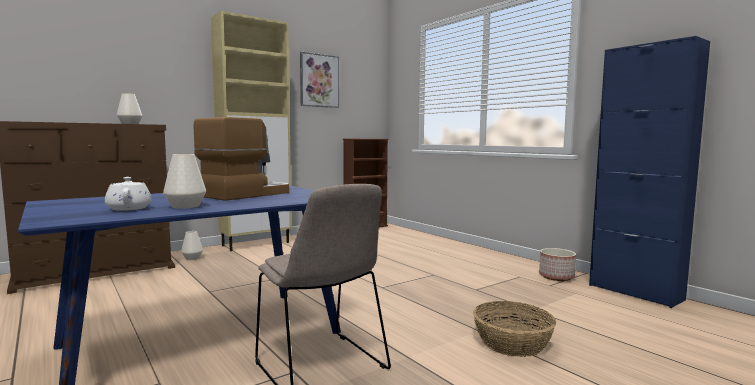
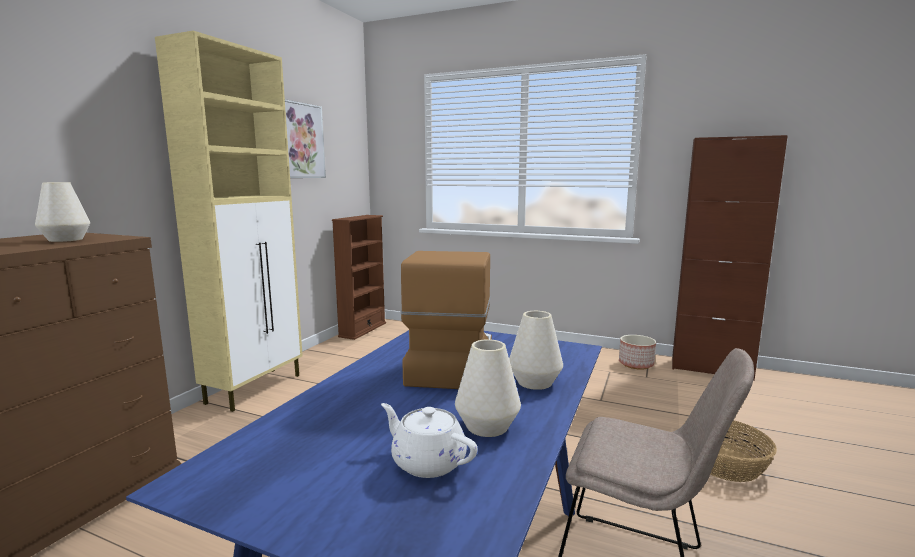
camera: 30 degrees left, 5 degrees up
white vase [181,231,203,260] -> white vase moved to [509,311,563,390]
blue cabinet [589,36,710,308] -> brown cabinet [672,135,788,381]

